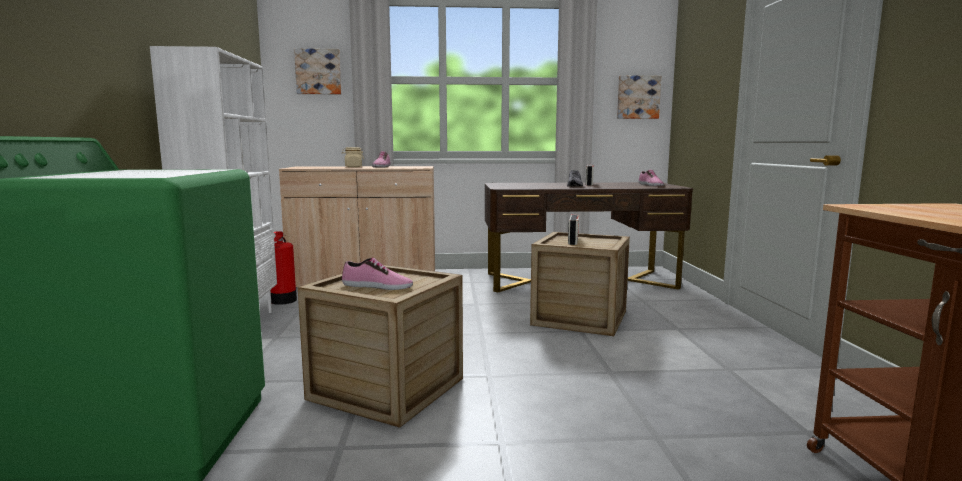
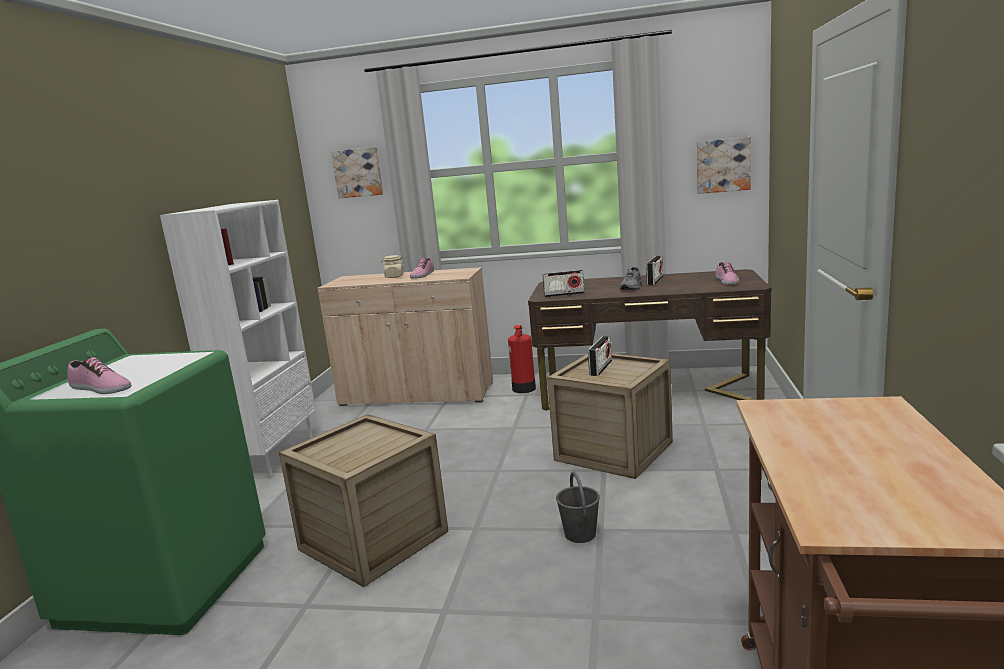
camera: 15 degrees right, 5 degrees up
fire extinguisher [271,231,297,305] -> fire extinguisher moved to [508,325,536,393]
shoe [342,258,413,290] -> shoe moved to [68,357,131,394]
none -> radio [543,270,585,297]
none -> grey bucket [556,471,600,543]

